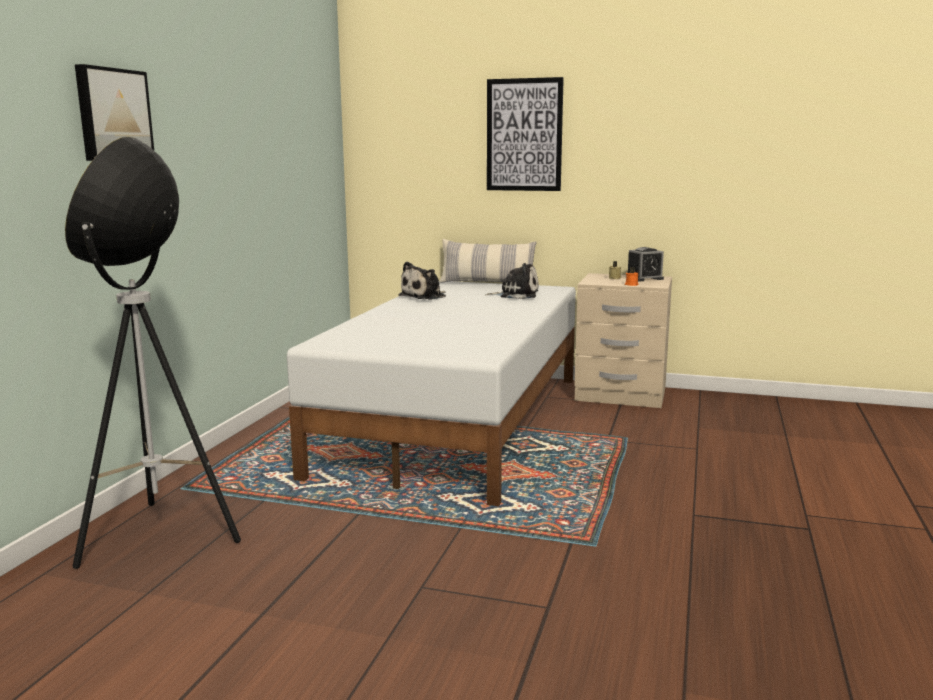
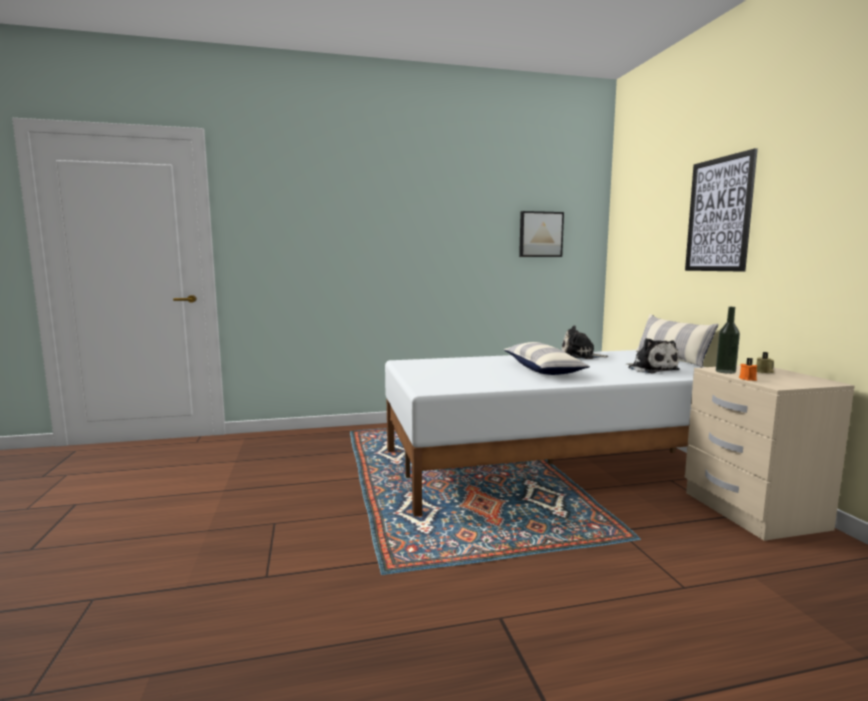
camera: 60 degrees right, 5 degrees down
floor lamp [65,136,241,569] -> none
picture [75,64,154,161] -> picture moved to [519,211,564,257]
alarm clock [628,247,664,282] -> none
none -> pillow [504,342,590,375]
none -> bottle [716,307,740,374]

